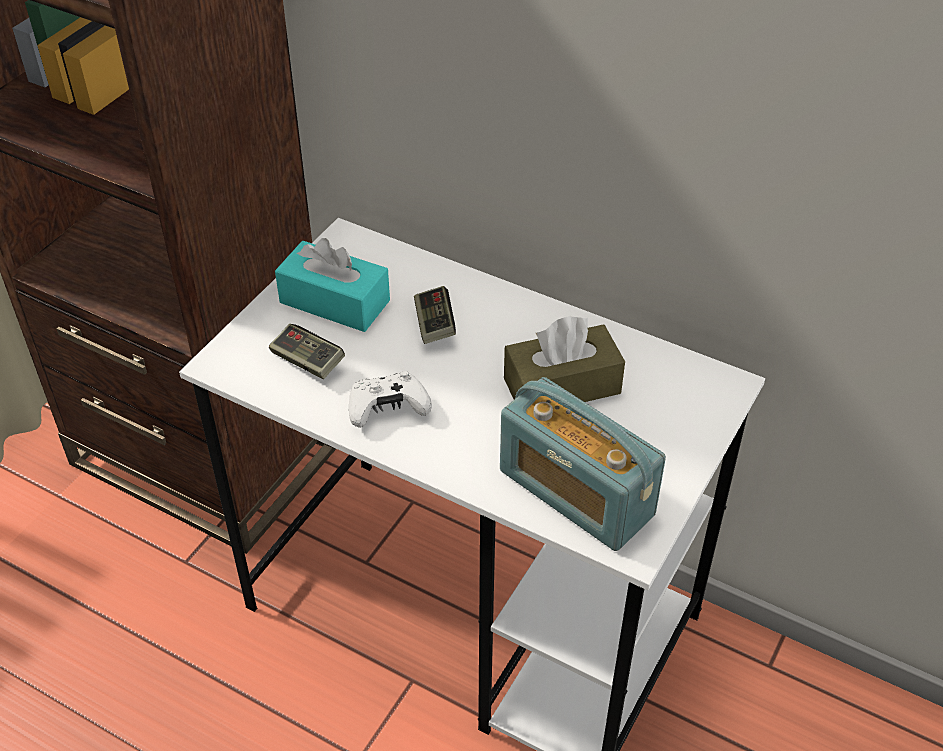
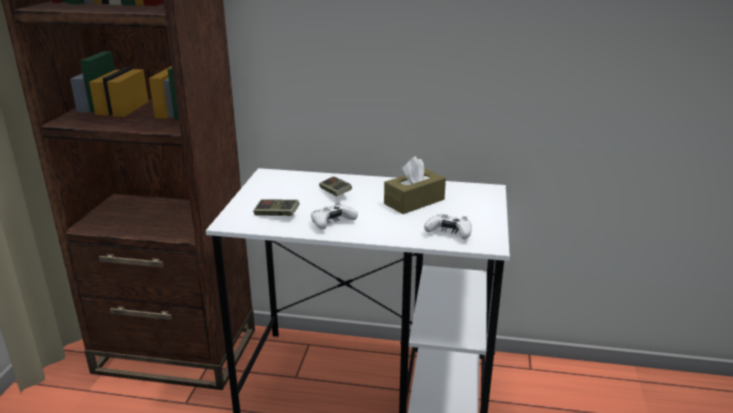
camera: 20 degrees left, 20 degrees down
turquoise tissue box [275,238,390,332] -> none
radio [500,377,666,551] -> white game controller [424,214,472,239]

